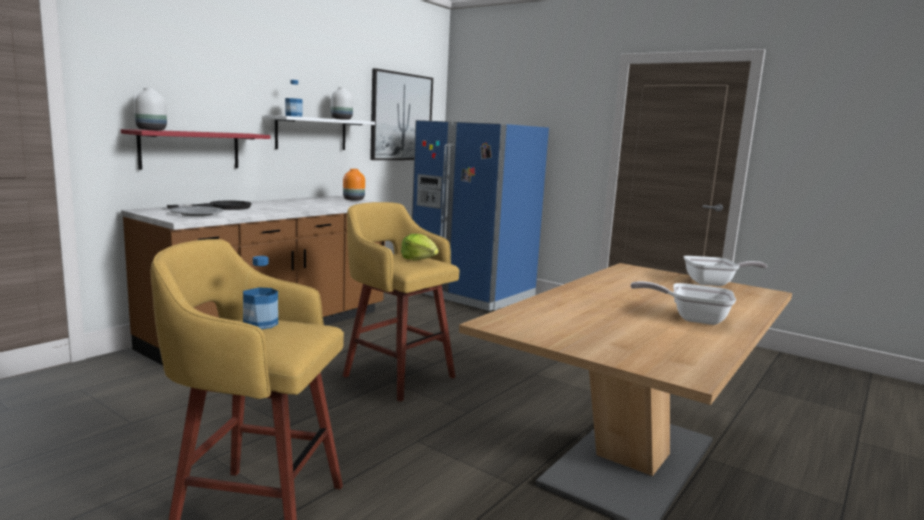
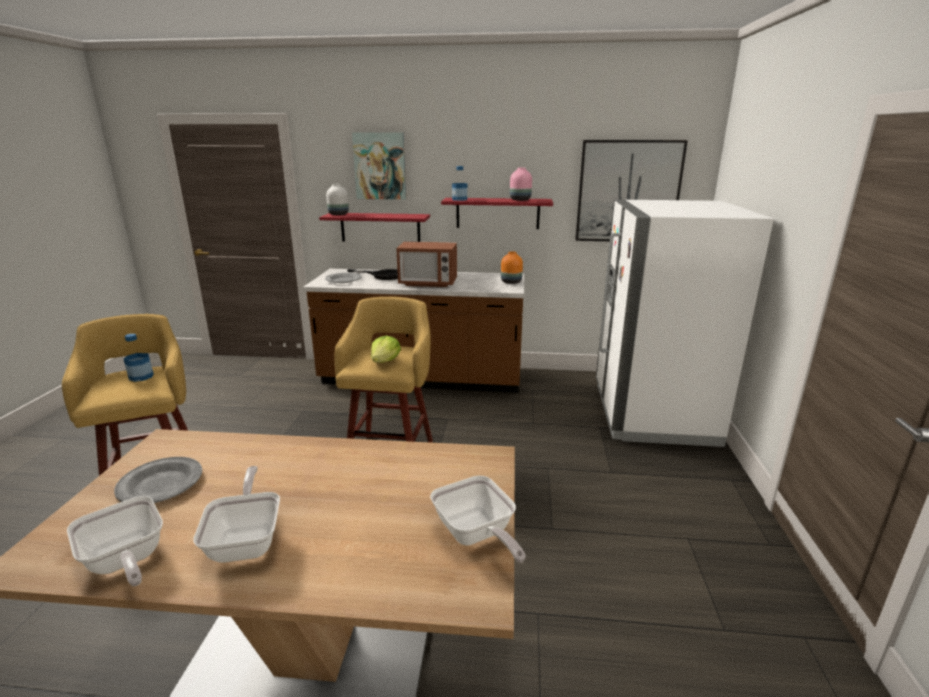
camera: 60 degrees right, 10 degrees up
white shelf [264,115,375,150] -> red shelf [441,198,553,229]
white vase [331,87,353,120] -> pink vase [510,168,532,201]
blue fridge [412,120,549,311] -> white fridge [596,200,774,447]
none -> frying pan [67,496,163,586]
none -> grey plate [114,457,202,503]
none -> picture [352,132,406,200]
none -> microwave [396,241,457,287]

